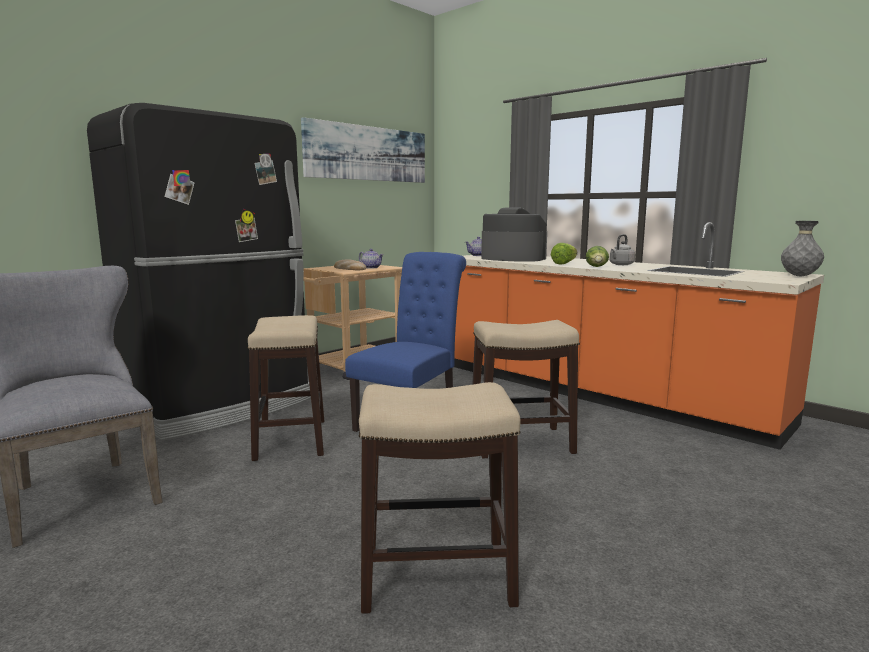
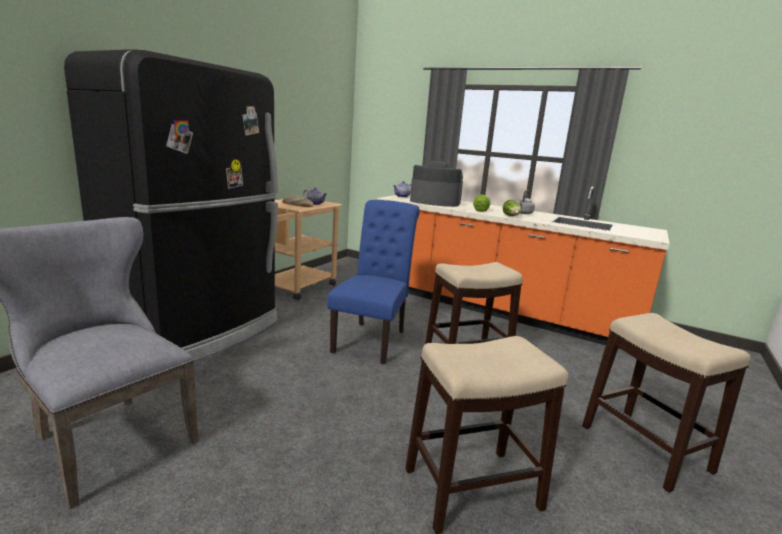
camera: 15 degrees left, 5 degrees up
stool [248,315,324,461] -> stool moved to [582,313,751,493]
picture [301,117,425,183] -> none
grey vase [781,221,824,276] -> none

